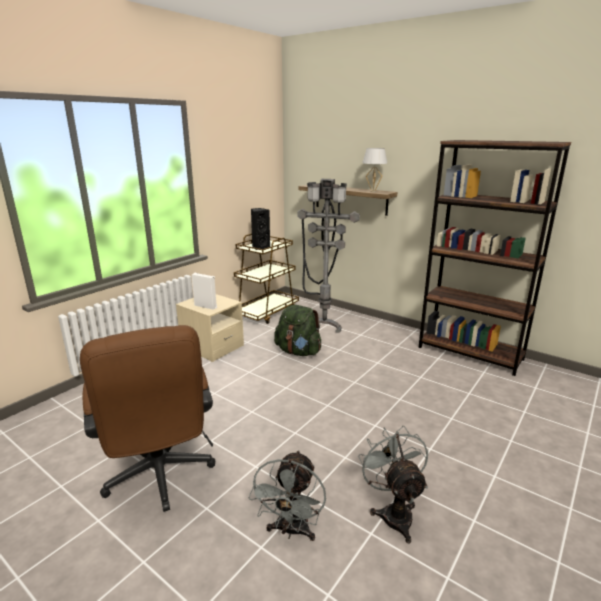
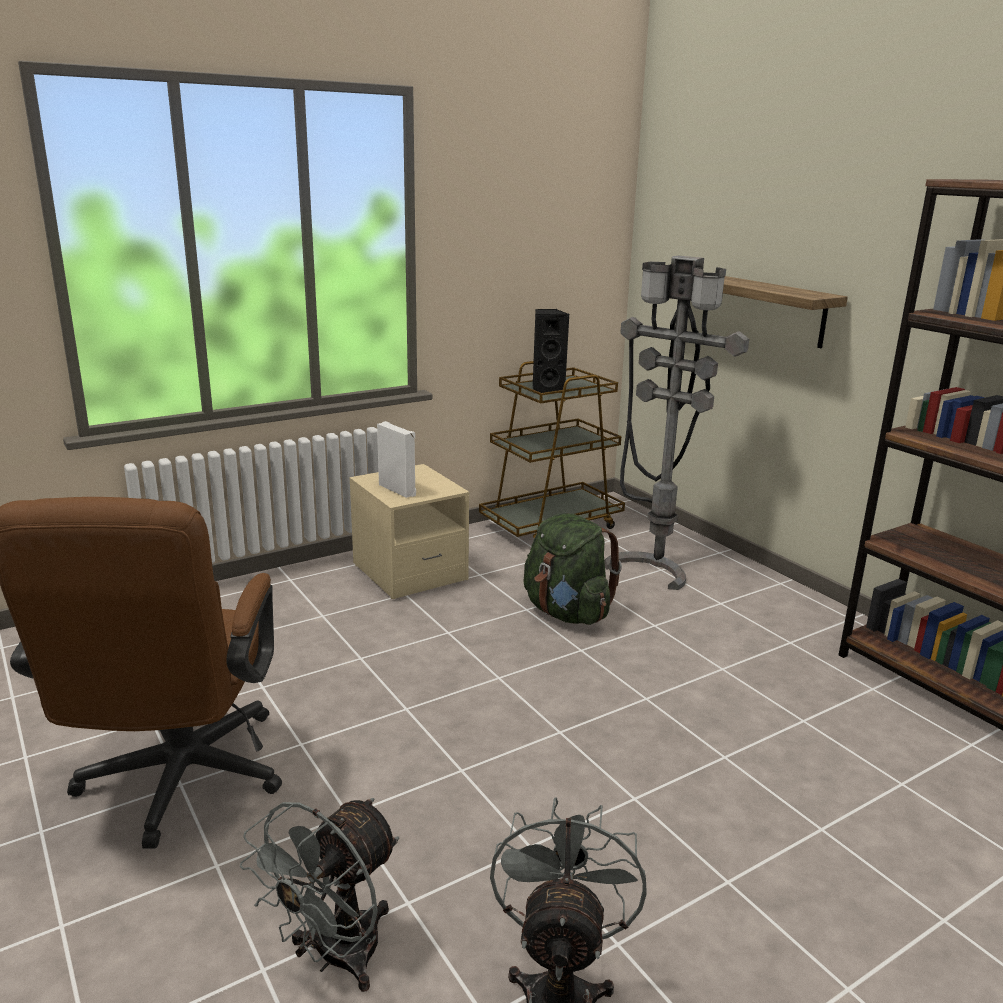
camera: 20 degrees right, 0 degrees up
white table lamp [362,148,387,192] -> none

